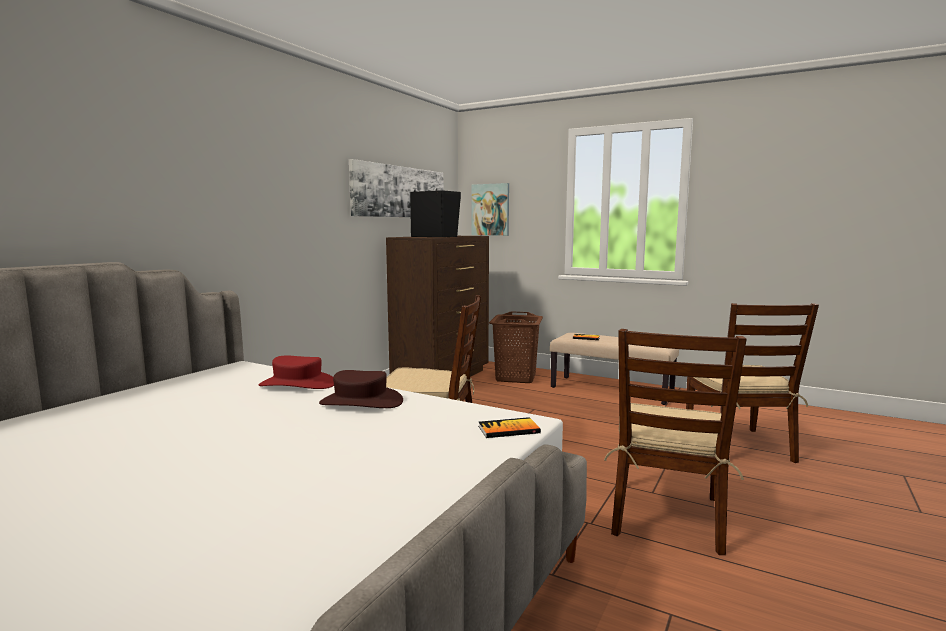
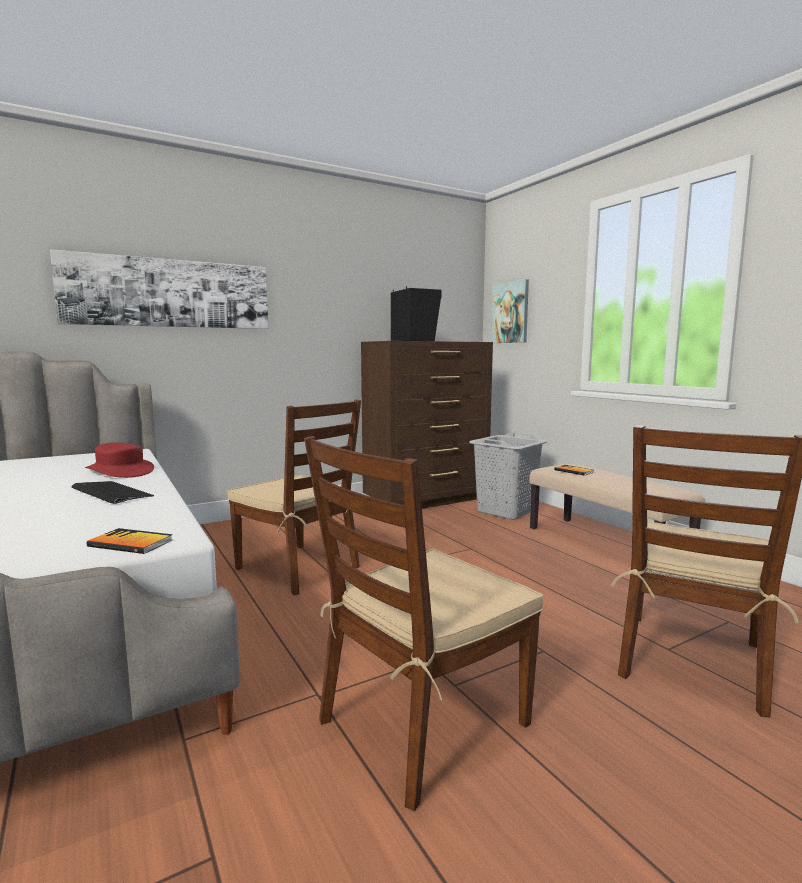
camera: 30 degrees right, 0 degrees up
brown hat [319,370,403,408] -> keyboard [71,481,154,504]
picture [349,159,443,217] -> picture moved to [50,250,268,329]
brown laundry basket [489,311,543,383] -> grey laundry basket [469,432,547,520]

